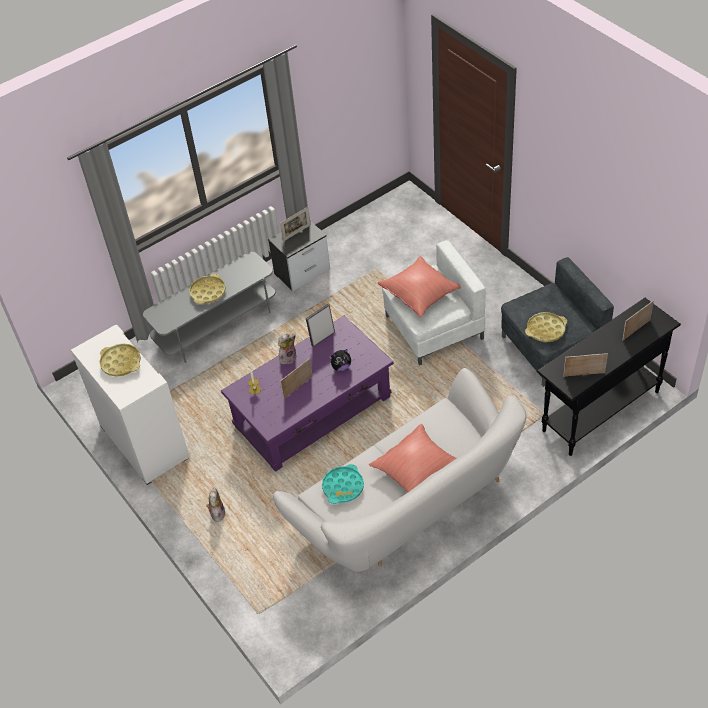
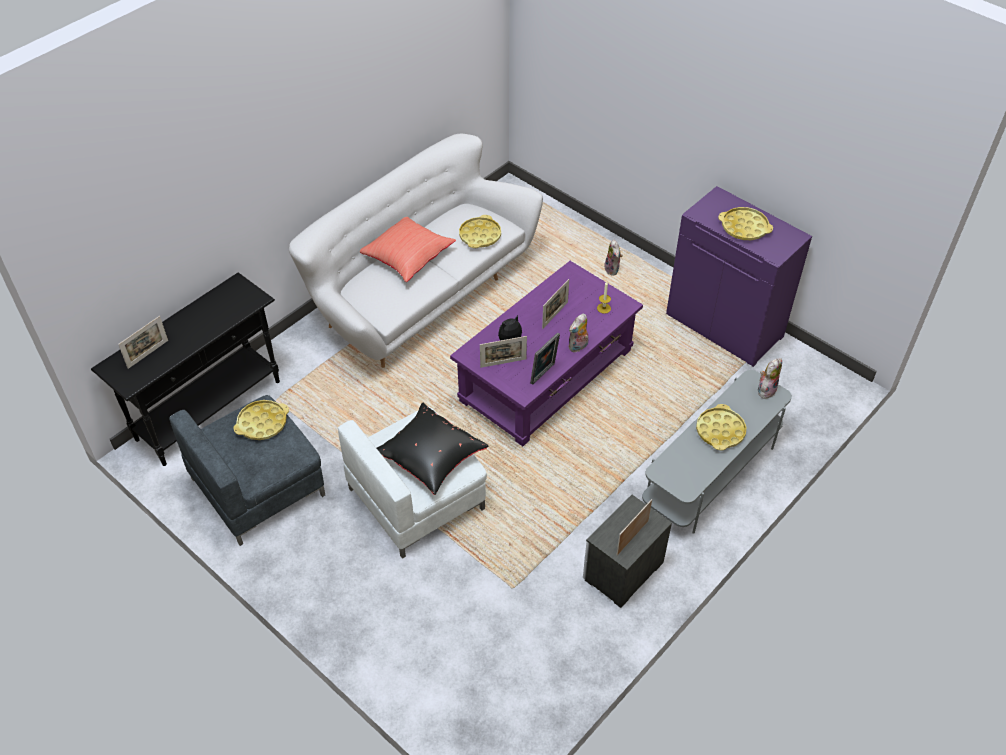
camera: 165 degrees right, 0 degrees up
white cabinet [71,324,190,485] -> purple cabinet [666,186,812,367]
turquoise tray [322,464,364,504] -> yellow tray [459,215,501,248]
red pillow [378,256,461,317] -> black pillow [377,402,489,495]
picture frame [563,353,608,376] -> picture frame moved to [480,336,527,368]
none -> plush toy [758,358,782,399]

